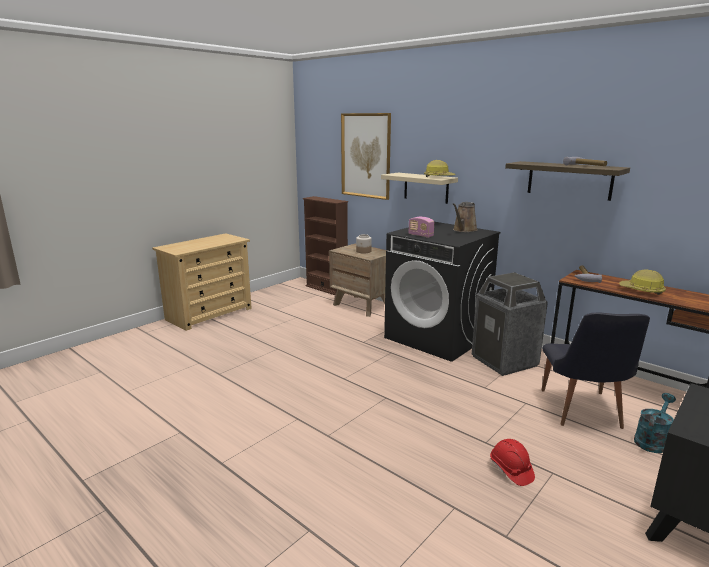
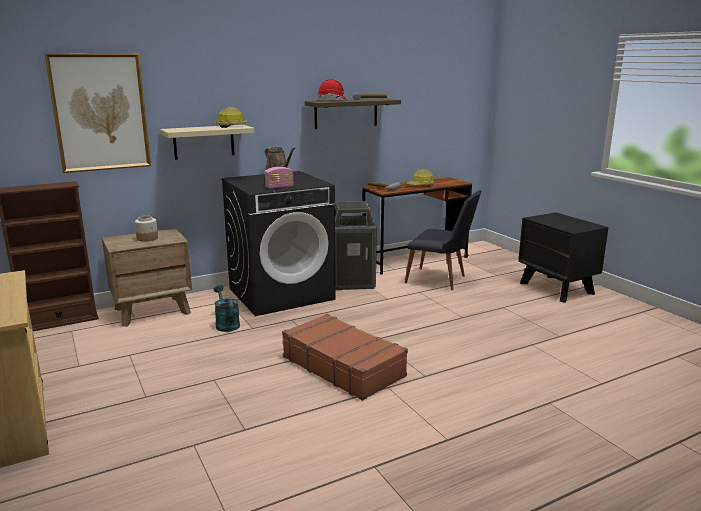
camera: 70 degrees left, 0 degrees up
red hard hat [490,439,535,486] -> red hard hat moved to [317,79,347,101]
turquoise watering can [634,393,676,453] -> turquoise watering can moved to [214,285,240,332]
none -> brown suitcase [282,314,408,401]

